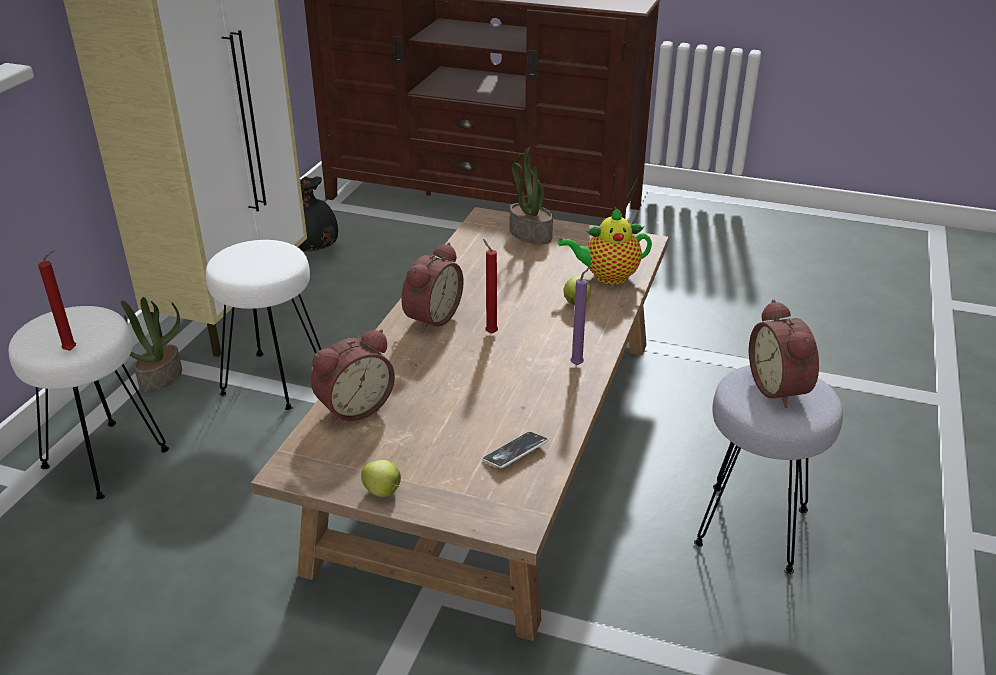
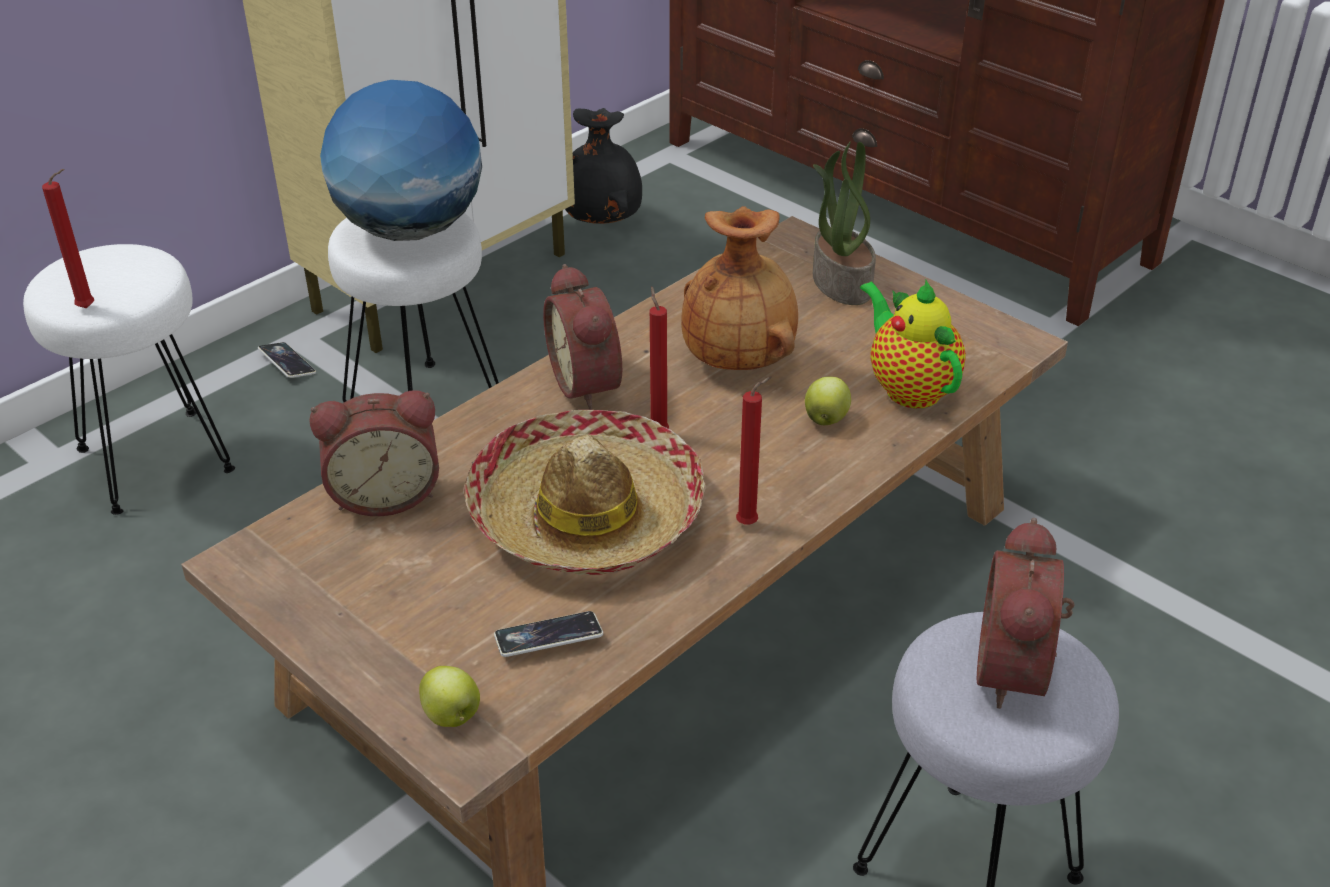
camera: 25 degrees right, 5 degrees up
potted plant [121,297,182,393] -> phone [258,342,316,378]
apple [361,460,401,497] -> apple moved to [419,666,480,727]
alarm clock [401,243,464,332] -> alarm clock turned 105 degrees clockwise [543,264,622,410]
teapot [558,208,652,285] -> teapot turned 45 degrees clockwise [860,280,966,408]
purple candle [571,267,590,365] -> red candle [736,376,772,524]
none -> globe [320,80,482,241]
none -> hat [463,410,706,575]
none -> brown vase [681,206,798,370]

